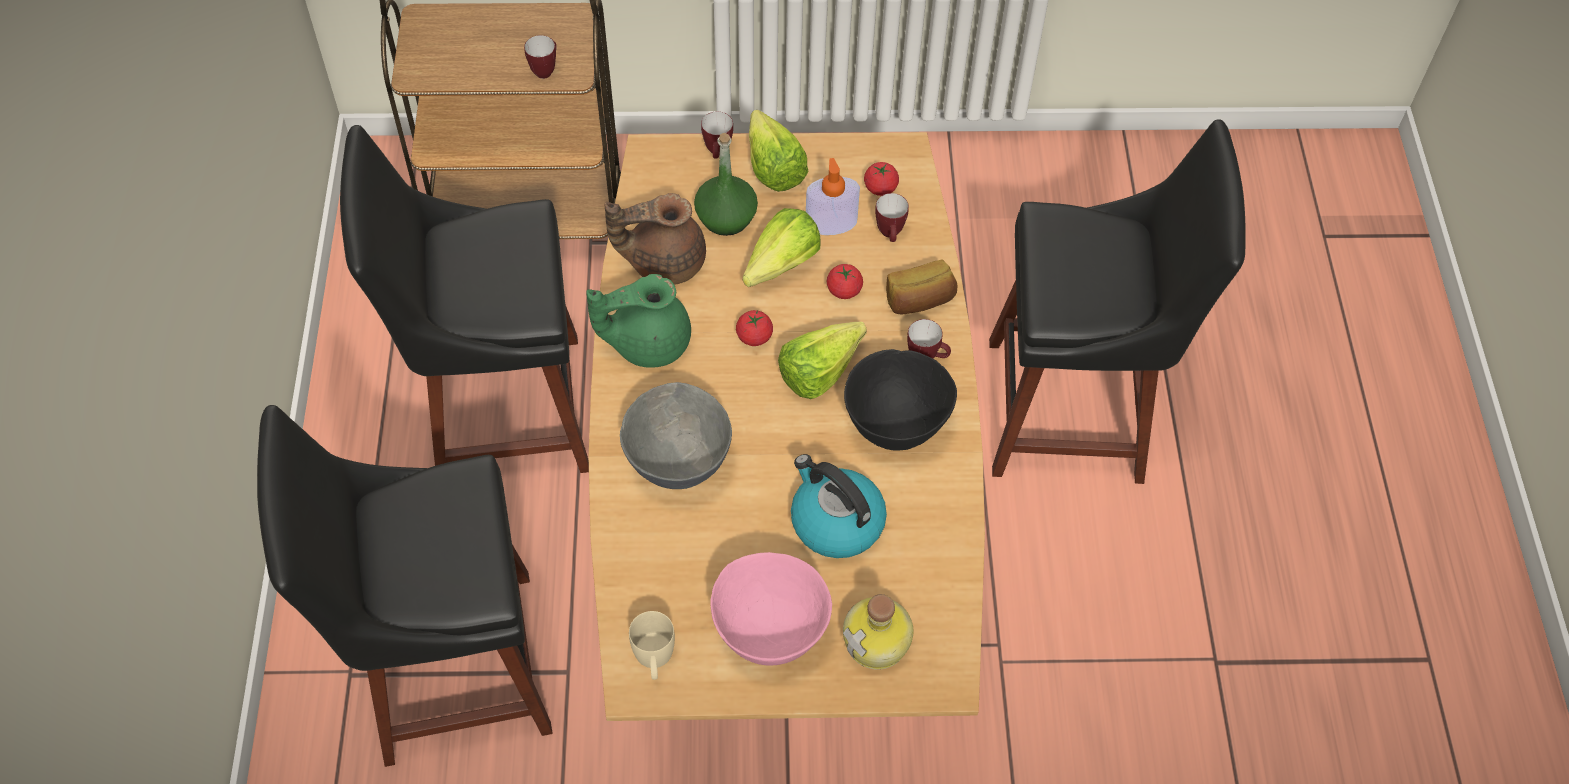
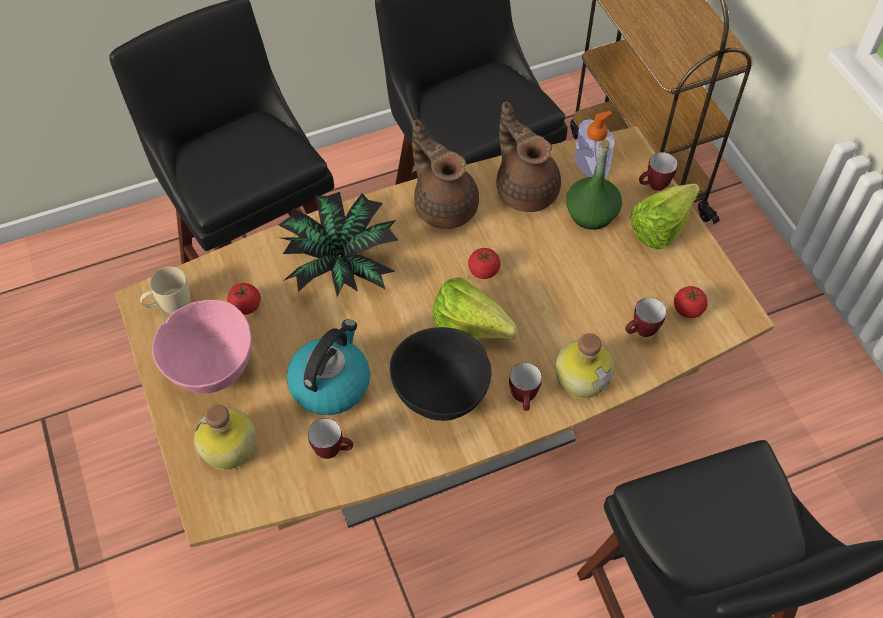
camera: 70 degrees right, 0 degrees up
mug [524,35,557,79] -> mug moved to [308,418,353,459]
green teapot [586,274,691,368] -> brown teapot [412,119,479,229]
grey bowl [620,382,732,489] -> potted plant [279,192,398,297]
lettuce [743,208,821,287] -> none
soap dispenser [806,158,860,235] -> soap dispenser moved to [575,111,615,179]
tomato [827,264,863,299] -> tomato moved to [227,283,261,315]
bread [886,259,957,314] -> bottle [555,333,614,399]

